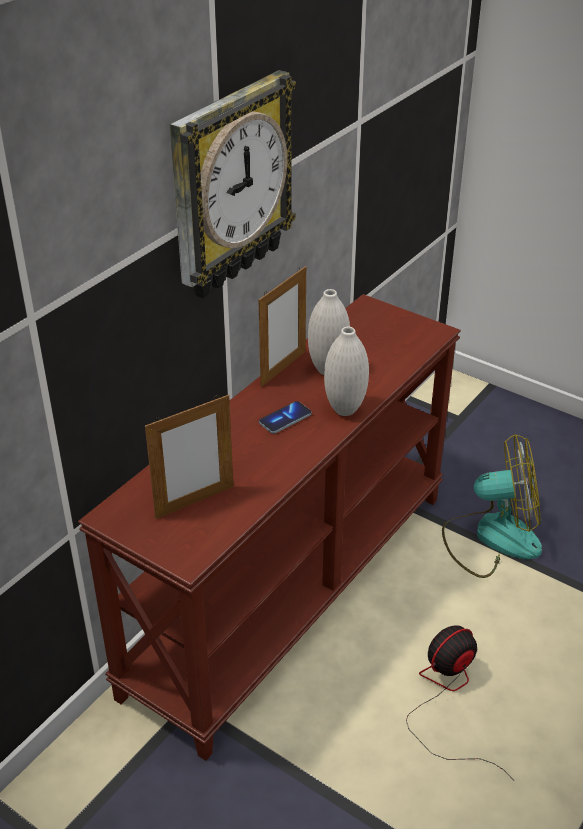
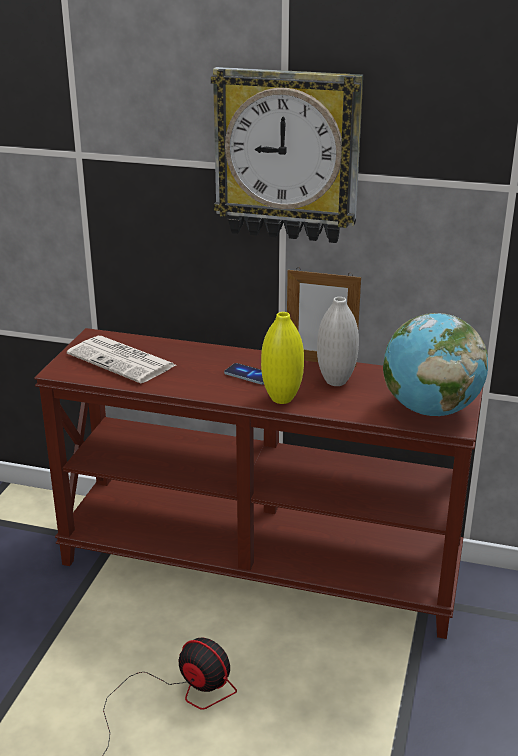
camera: 70 degrees right, 10 degrees down
picture frame [145,395,234,519] -> newspaper [67,336,176,383]
white vase [324,327,369,416] -> yellow vase [261,312,304,404]
fan [442,434,542,578] -> none
none -> globe [383,313,488,416]

